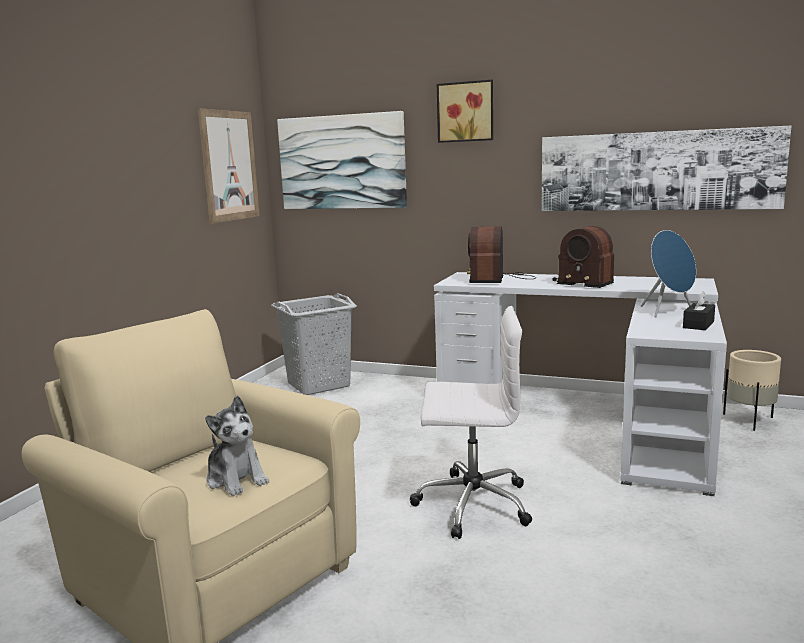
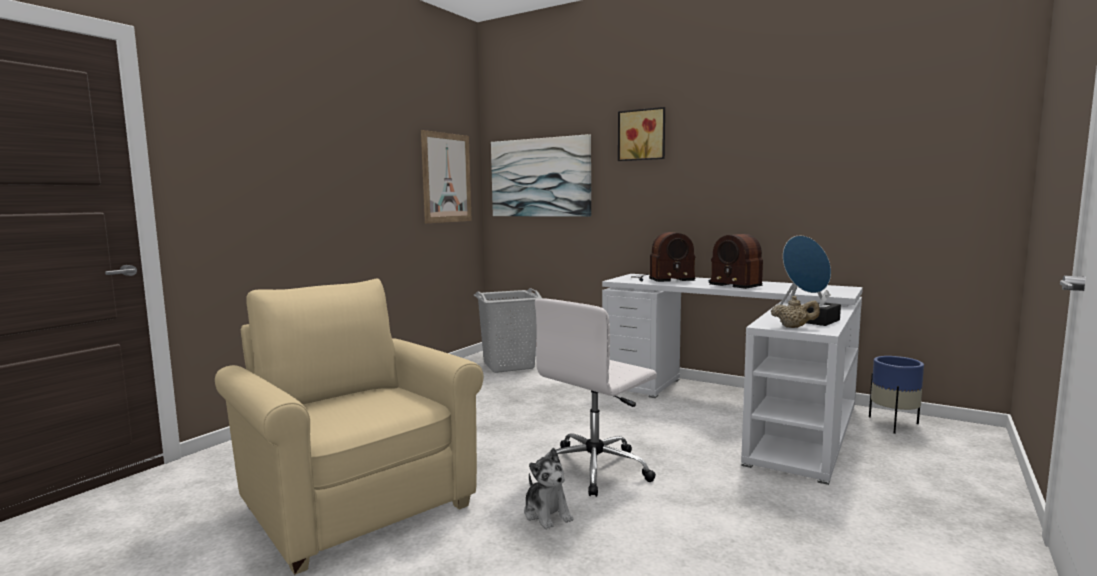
camera: 10 degrees right, 5 degrees down
plush toy [205,396,269,496] -> plush toy moved to [524,448,574,529]
white office chair [410,306,532,539] -> white office chair turned 120 degrees clockwise [535,299,657,497]
radio [467,226,536,283] -> radio turned 120 degrees counterclockwise [631,232,696,282]
picture [541,125,792,211] -> none
beige planter [723,350,781,431] -> blue planter [869,356,924,434]
none -> beige teapot [771,296,820,328]

